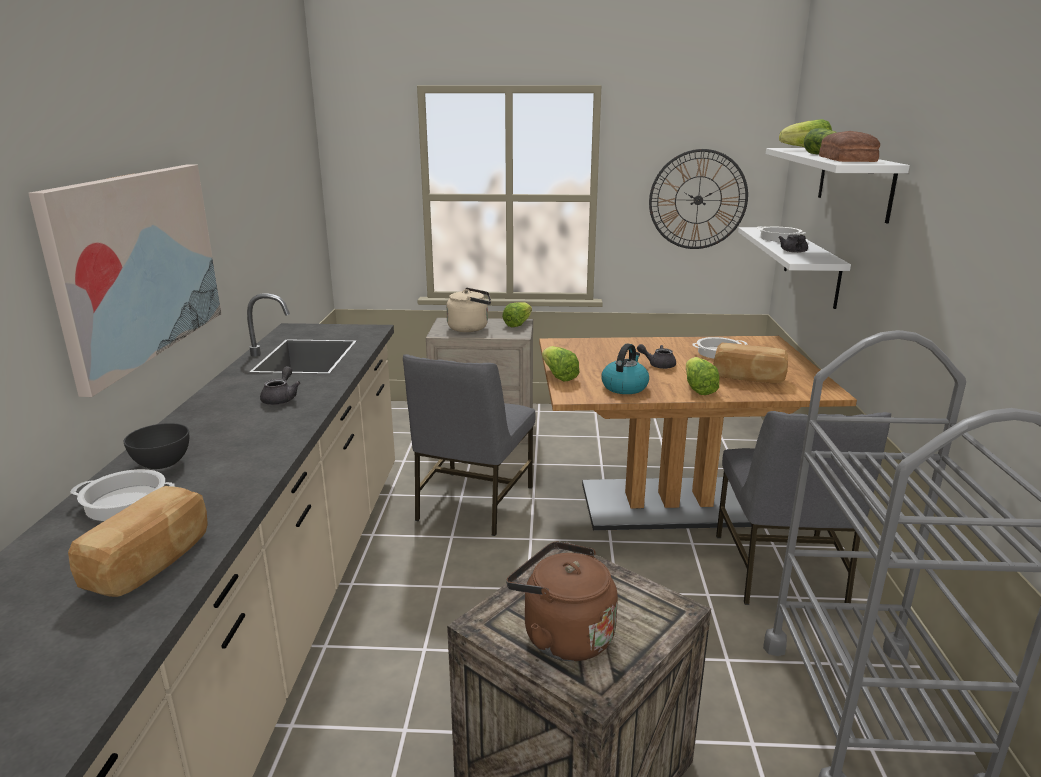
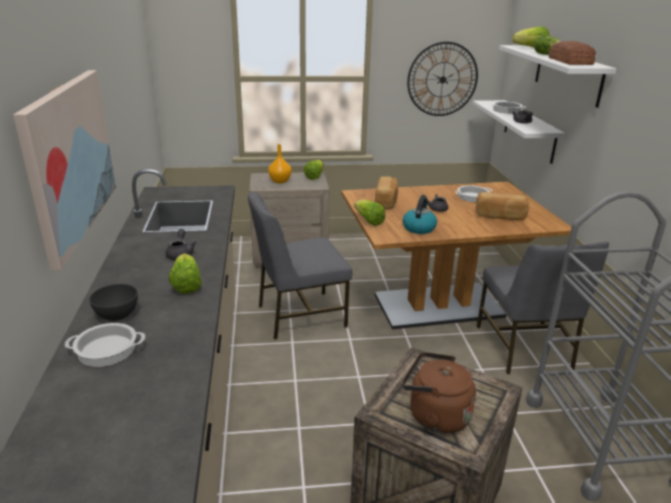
camera: 10 degrees left, 5 degrees up
bread [68,486,208,597] -> bread moved to [375,176,398,209]
grey chair [403,354,535,536] -> grey chair turned 60 degrees clockwise [248,192,352,340]
beige kettle [446,288,491,332] -> orange vase [268,144,292,183]
lettuce [686,357,720,395] -> lettuce moved to [168,253,202,294]

